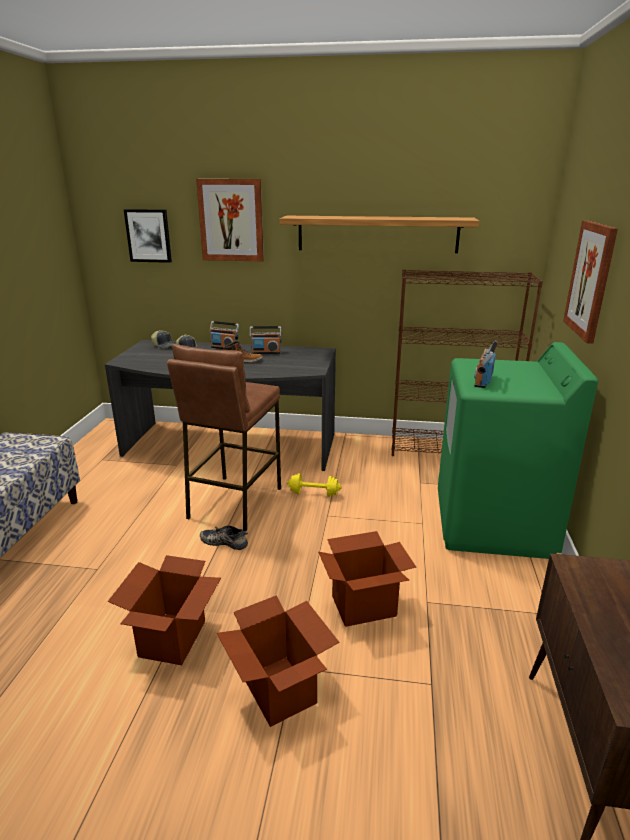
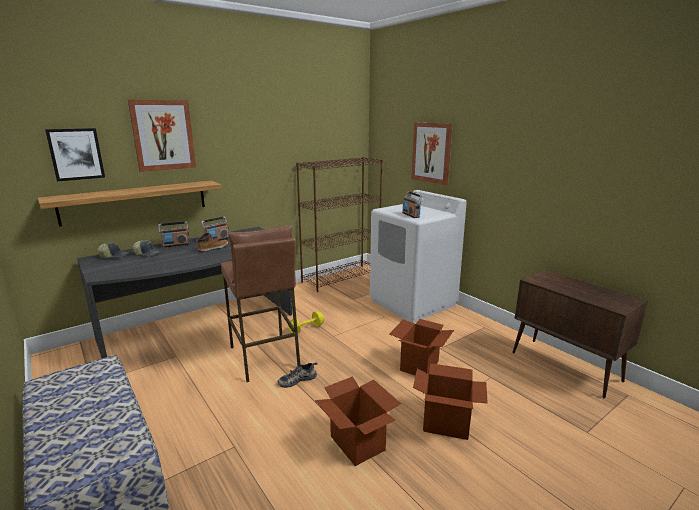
camera: 45 degrees left, 5 degrees down
shelf [279,216,479,253] -> shelf moved to [38,181,222,226]
green washing machine [438,342,598,559] -> white washing machine [370,190,467,323]

